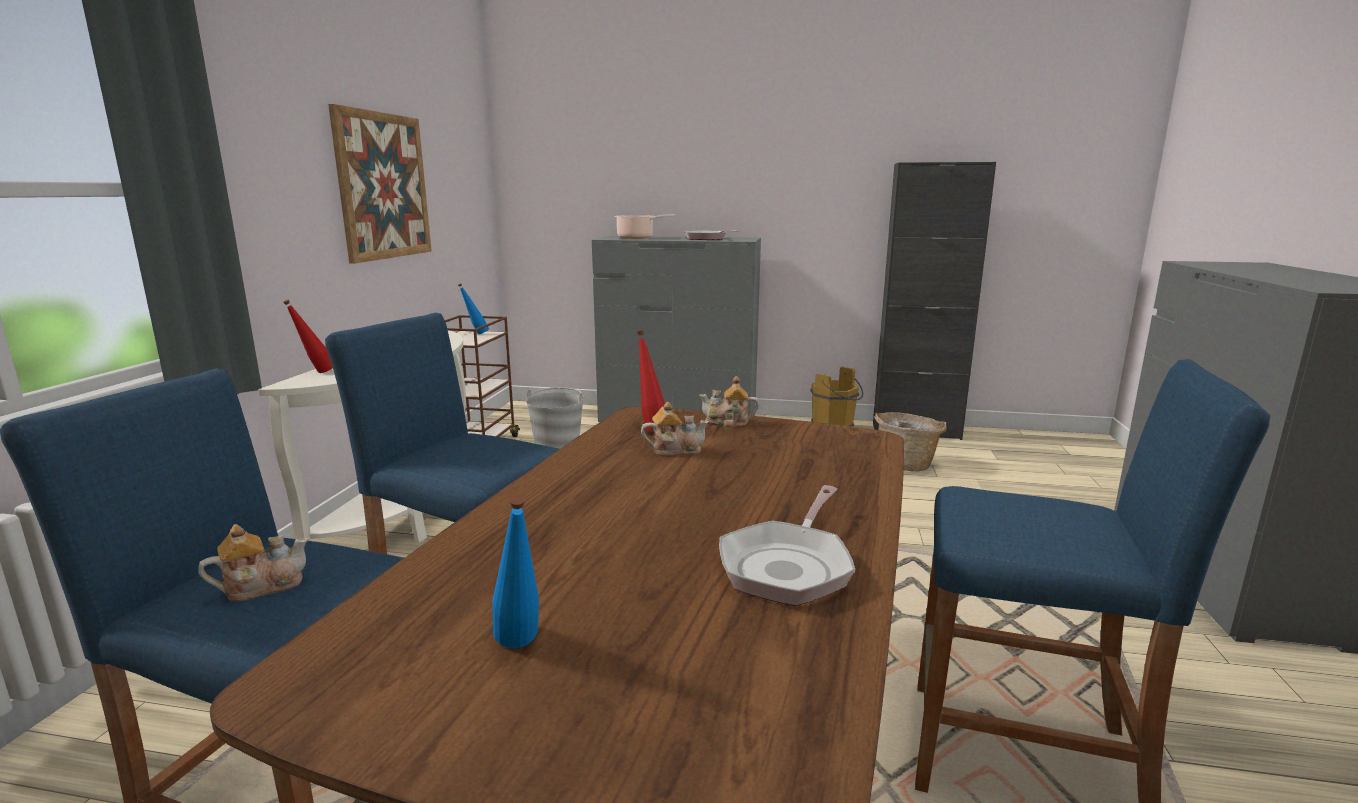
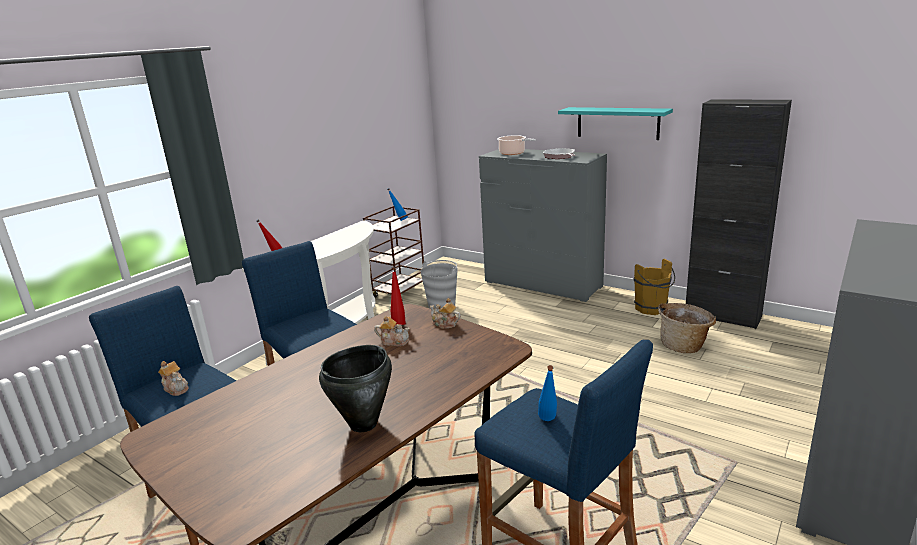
camera: 25 degrees right, 5 degrees up
teapot [198,524,309,601] -> teapot turned 45 degrees clockwise [158,361,189,396]
picture [328,104,432,264] -> none
blue bottle [492,493,539,648] -> blue bottle moved to [538,365,557,421]
frying pan [719,485,855,606] -> black cooking pot [319,345,392,432]
none -> turquoise shelf [558,107,673,140]

